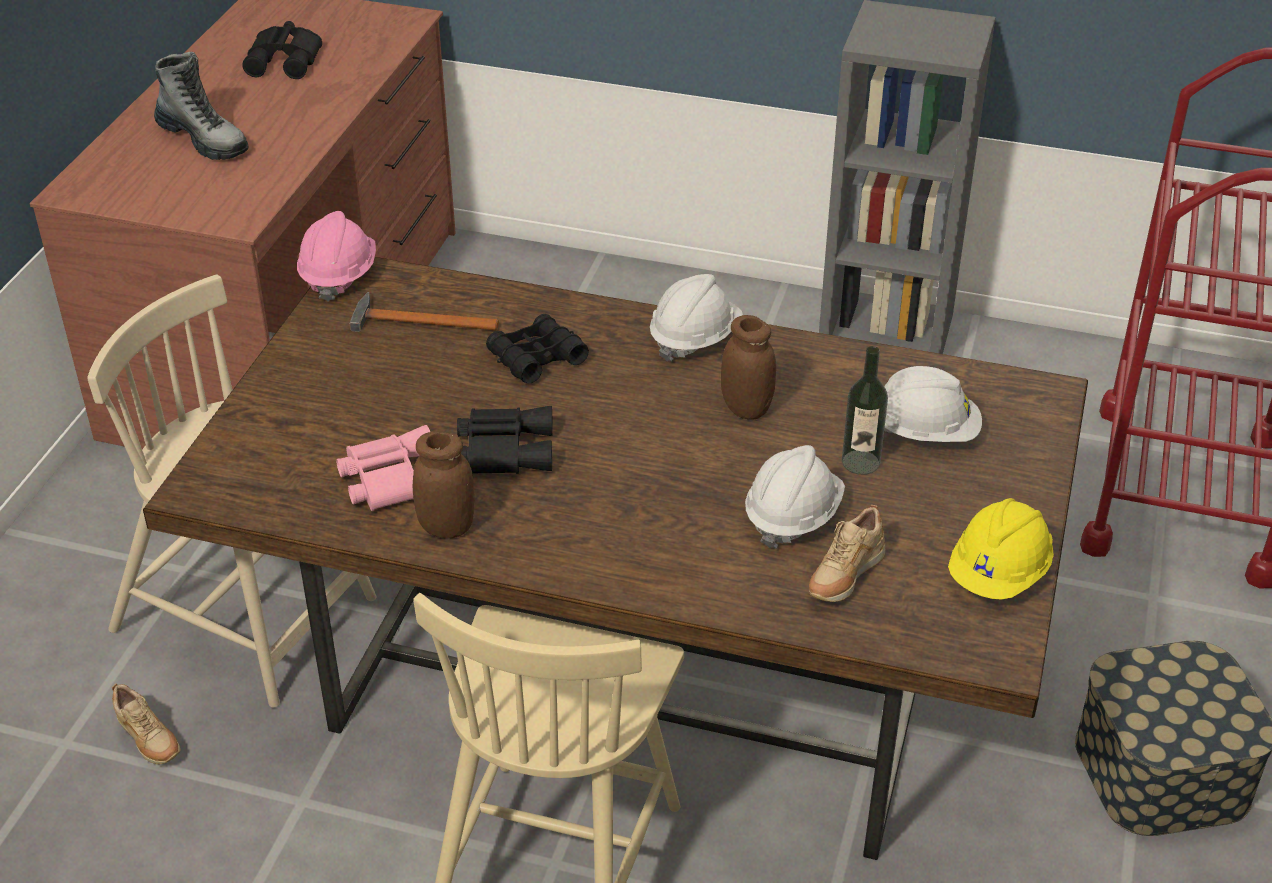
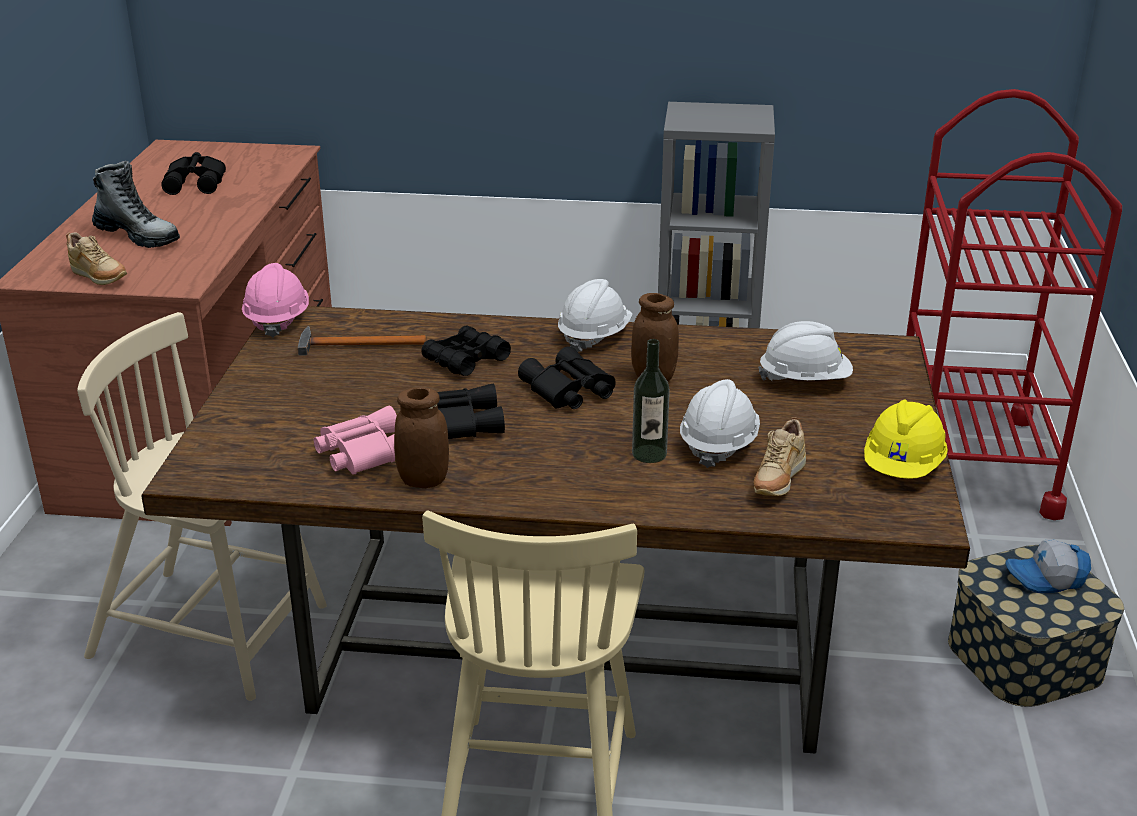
camera: 10 degrees left, 10 degrees down
beige shoe [112,684,181,764] -> beige shoe moved to [66,232,127,285]
bottle [842,346,888,475] -> bottle moved to [632,339,670,463]
none -> black binoculars [518,346,616,409]
none -> cap [1006,539,1091,593]

